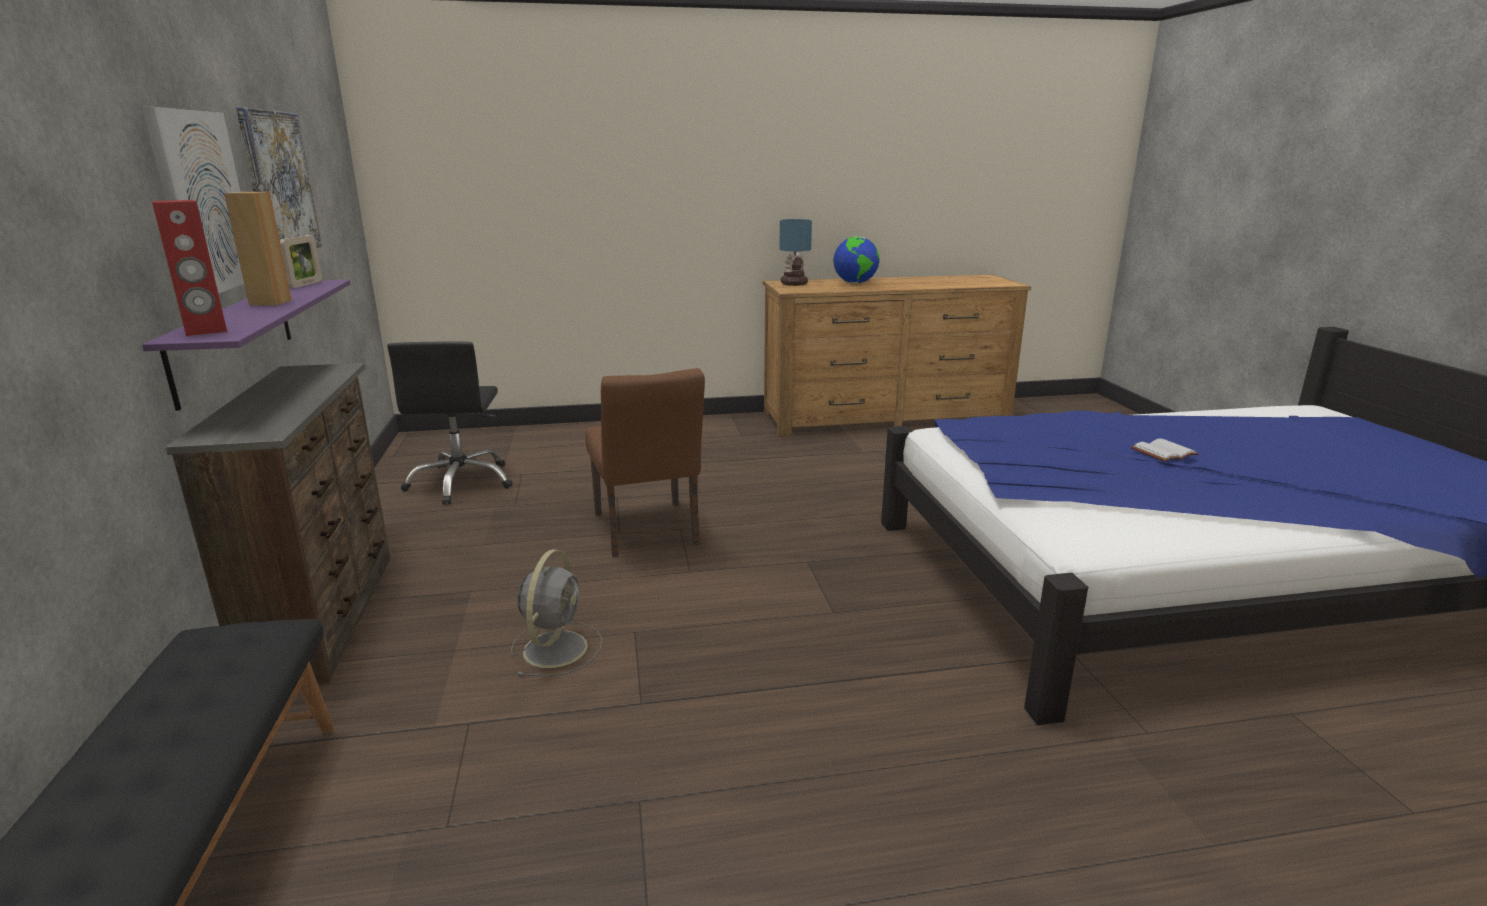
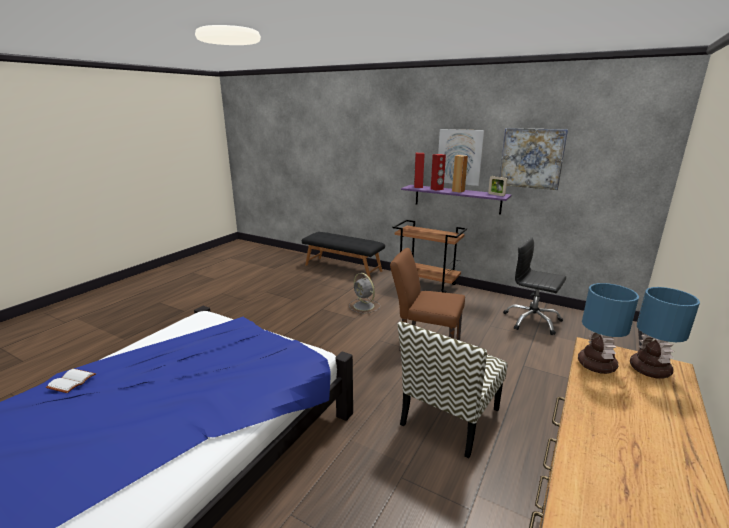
camera: 130 degrees right, 0 degrees up
brown dresser [165,363,391,684] -> brown cart [393,220,467,293]
globe [833,236,880,284] -> none
white book [1131,438,1198,462] -> white book moved to [46,369,96,393]
none -> chair [398,321,507,459]
none -> red speaker [431,154,446,191]
none -> table lamp [578,283,639,374]

